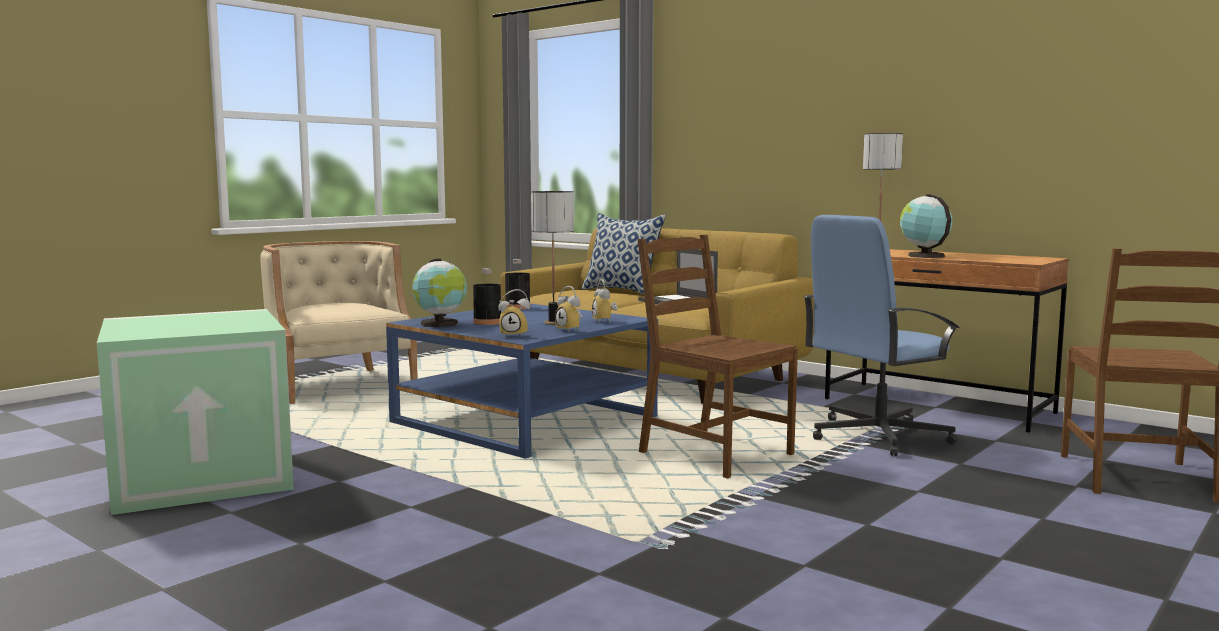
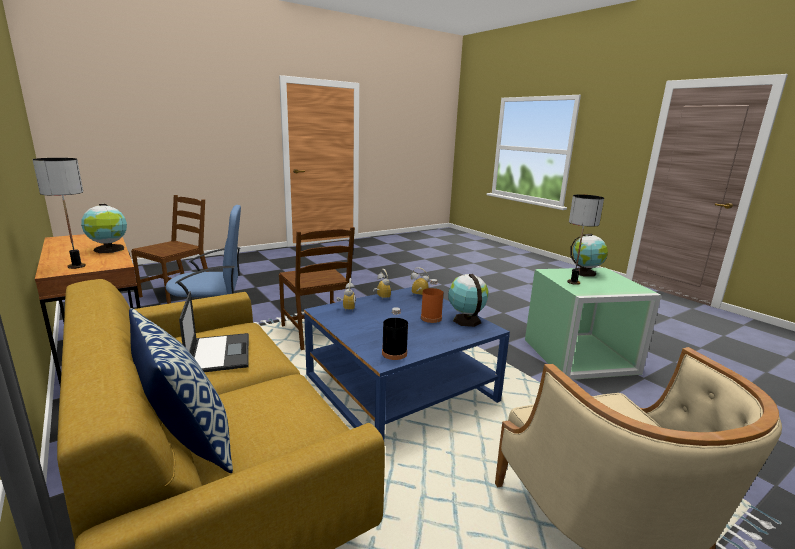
camera: 165 degrees left, 10 degrees up
black bottle [473,268,501,325] -> orange bottle [421,279,443,323]
table lamp [531,191,574,325] -> table lamp moved to [567,194,604,285]
none -> globe [570,234,608,277]

